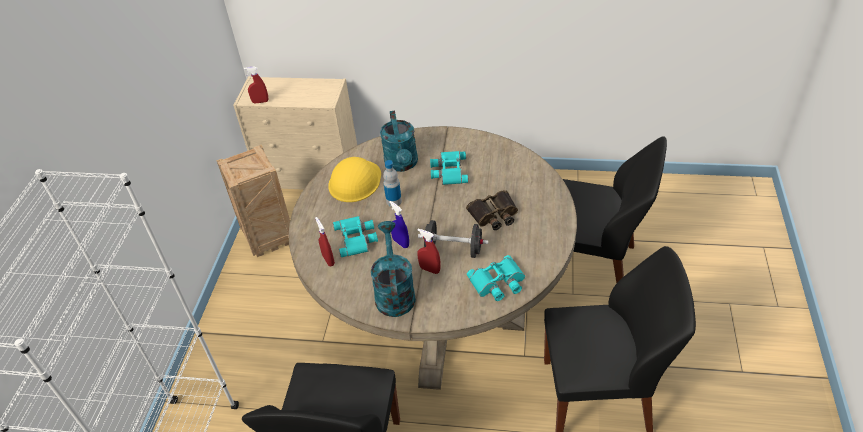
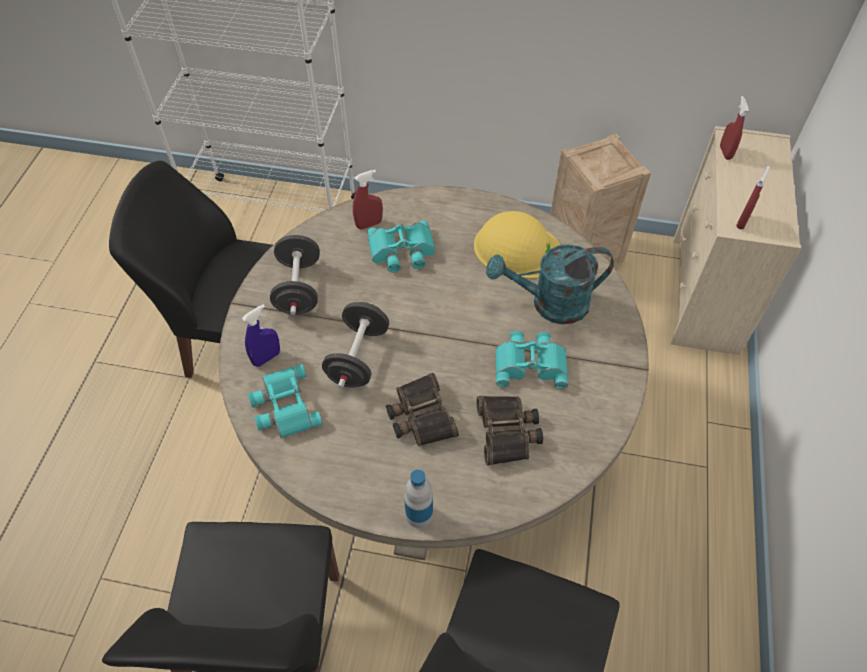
camera: 90 degrees right, 10 degrees up
turquoise watering can [371,221,416,317] -> black dumbbell [270,235,320,315]
bottle [383,160,402,207] -> bottle moved to [404,469,433,528]
blue spray bottle [389,201,409,248] -> blue spray bottle moved to [242,304,280,367]
red spray bottle [417,229,441,274] -> red spray bottle moved to [736,166,770,229]
none -> binoculars [476,396,543,466]

